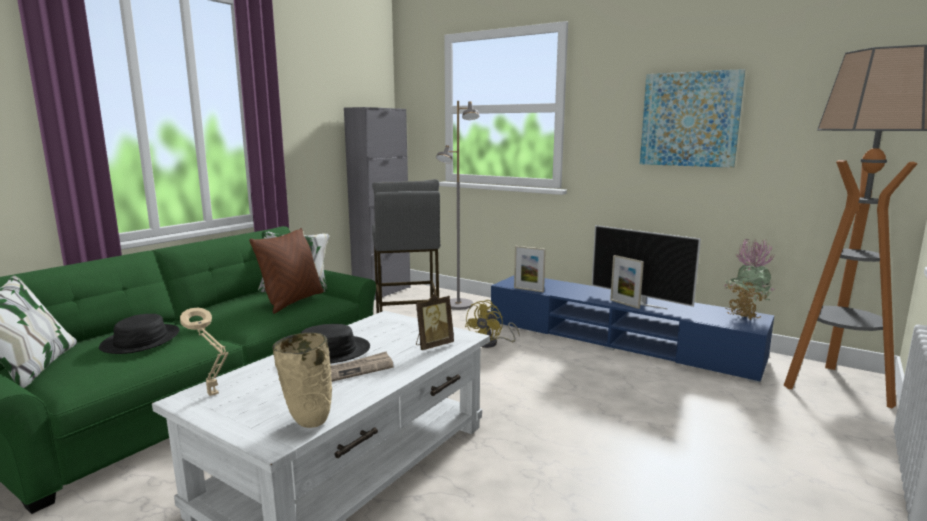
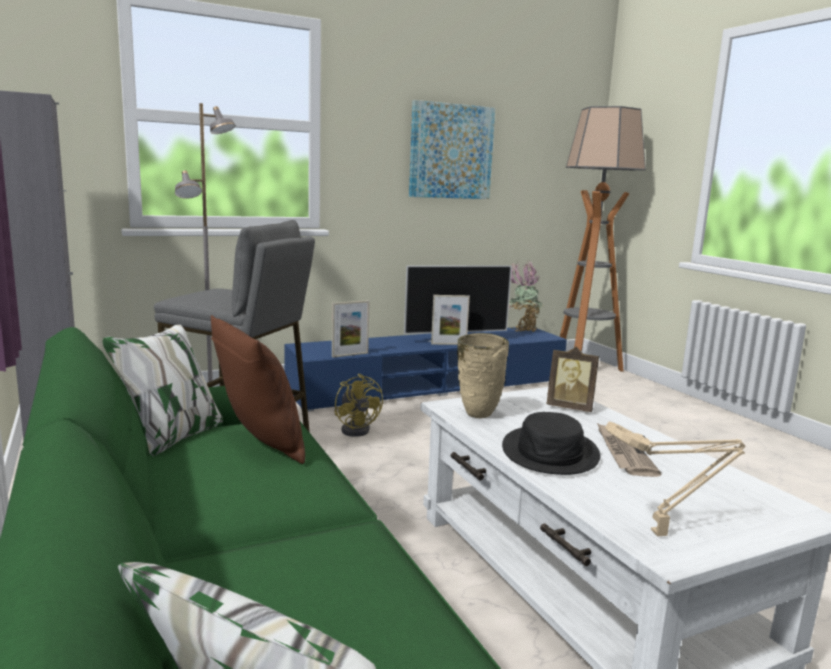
camera: 60 degrees left, 0 degrees up
black hat [99,314,179,354] -> none
beige vase [272,333,332,428] -> beige vase moved to [457,333,509,418]
picture frame [416,294,454,350] -> picture frame turned 120 degrees clockwise [547,346,599,412]

